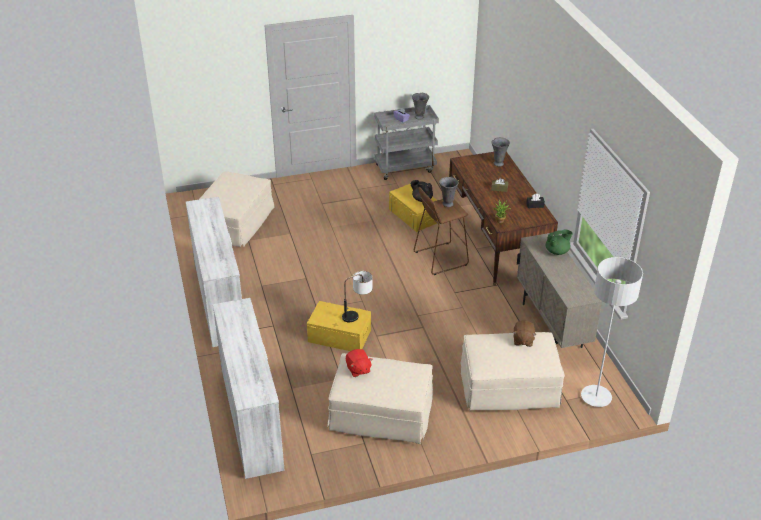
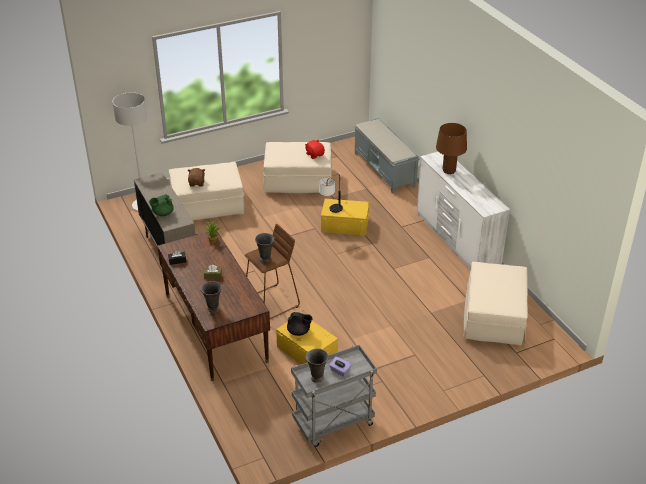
camera: 170 degrees right, 0 degrees up
white dresser [213,298,285,479] -> grey bench [354,118,419,193]
none -> brown table lamp [436,123,467,174]

